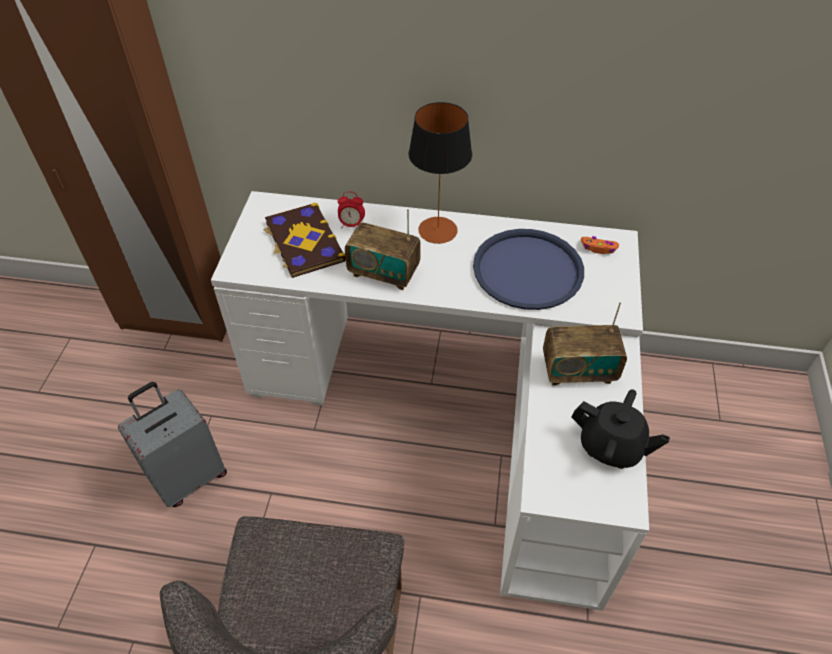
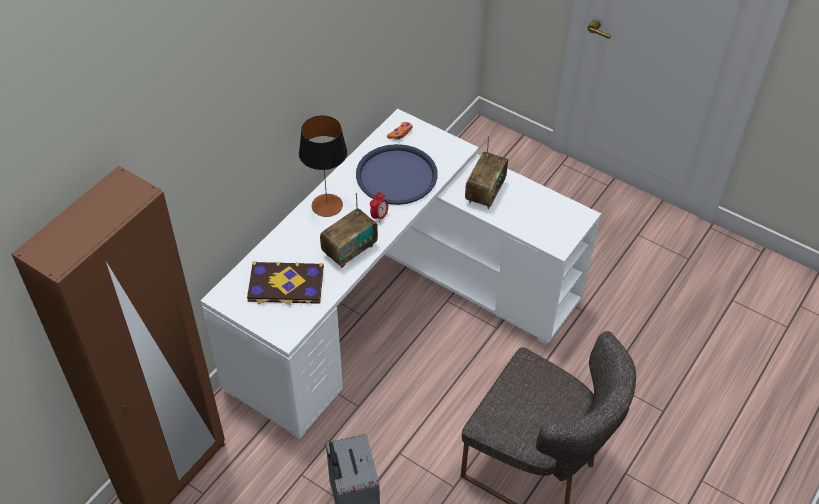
camera: 65 degrees left, 0 degrees up
alarm clock [338,191,365,229] -> alarm clock moved to [370,192,388,219]
black teapot [572,389,670,469] -> none

